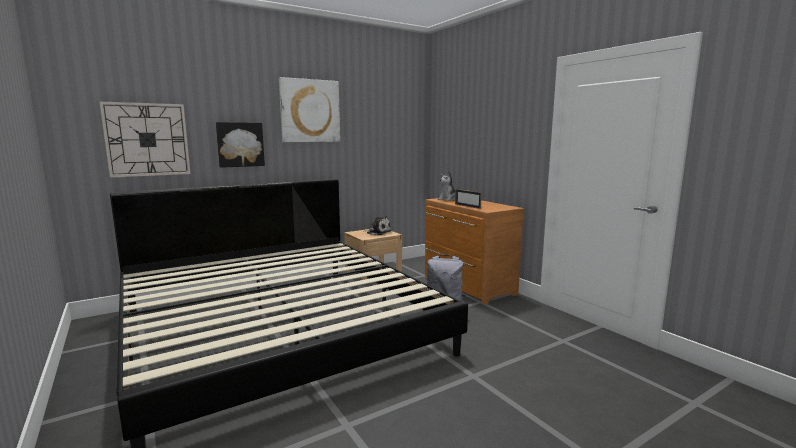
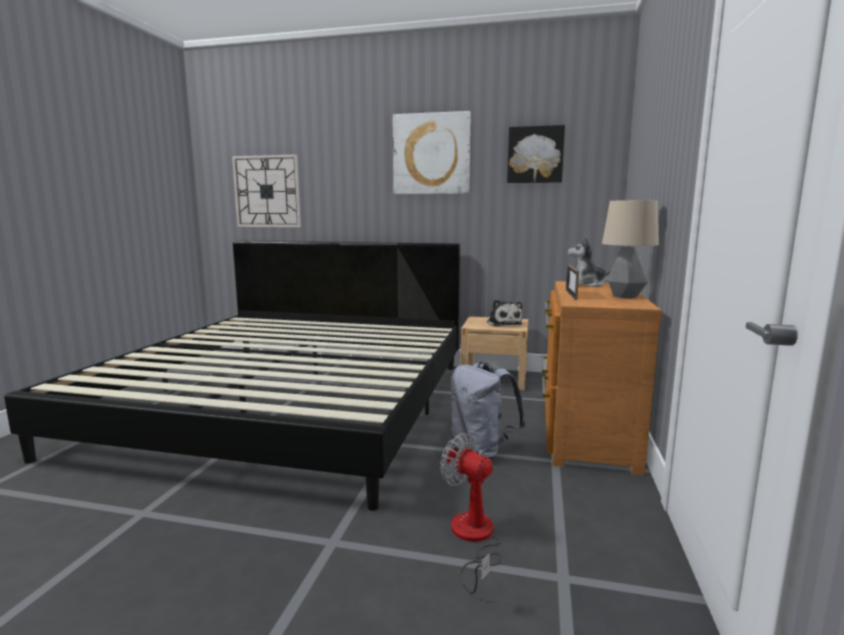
camera: 45 degrees right, 0 degrees up
picture [216,122,265,168] -> picture moved to [507,125,565,183]
none -> fan [440,433,501,594]
none -> table lamp [602,200,659,298]

